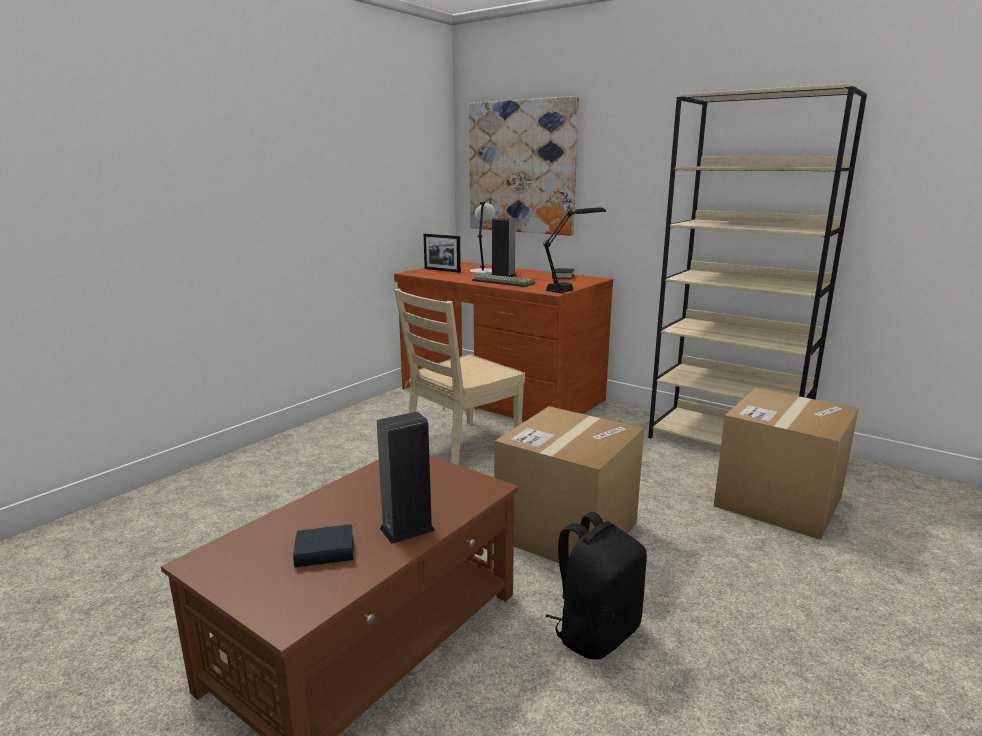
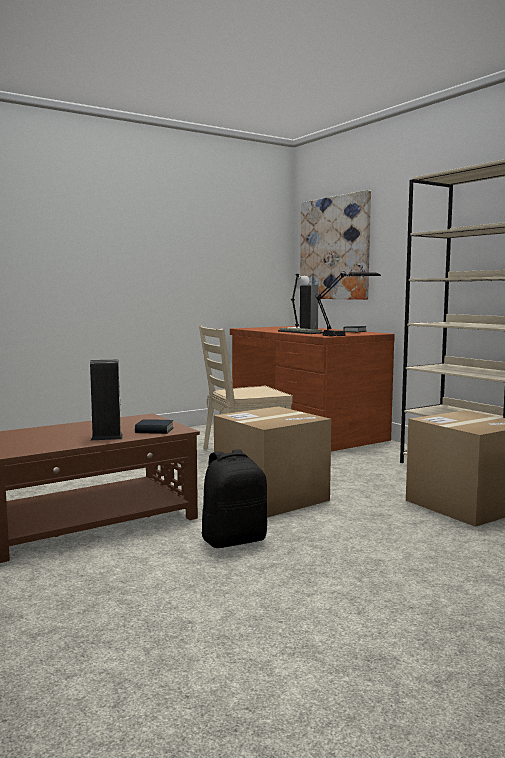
camera: 20 degrees right, 10 degrees down
book [293,525,354,567] -> book moved to [135,419,174,434]
picture frame [424,234,461,273] -> none

